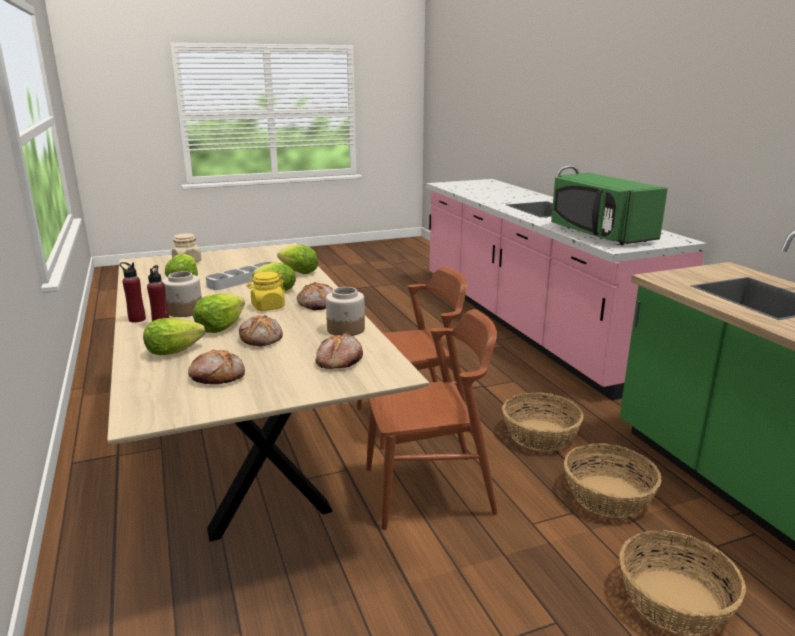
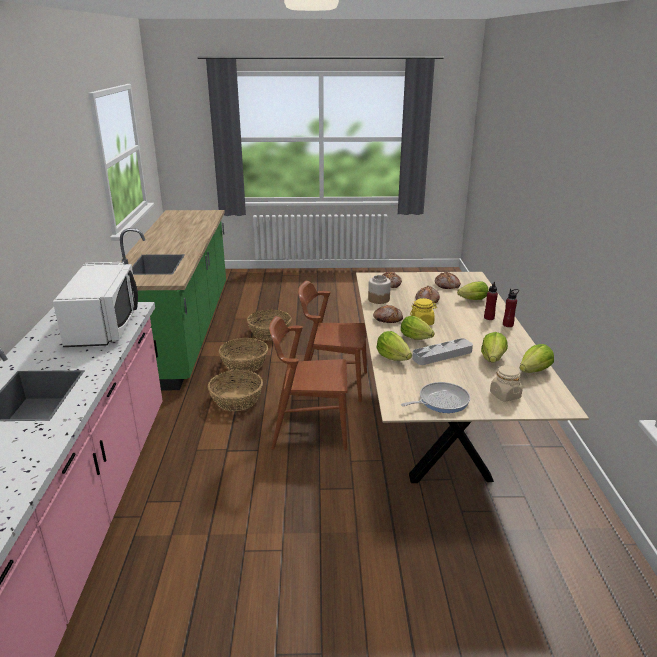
camera: 160 degrees left, 5 degrees up
jar [162,271,202,317] -> none
lettuce [193,294,245,333] -> lettuce moved to [520,344,554,373]
green microwave [551,173,668,245] -> white microwave [53,262,138,347]
none -> frying pan [401,382,470,413]

